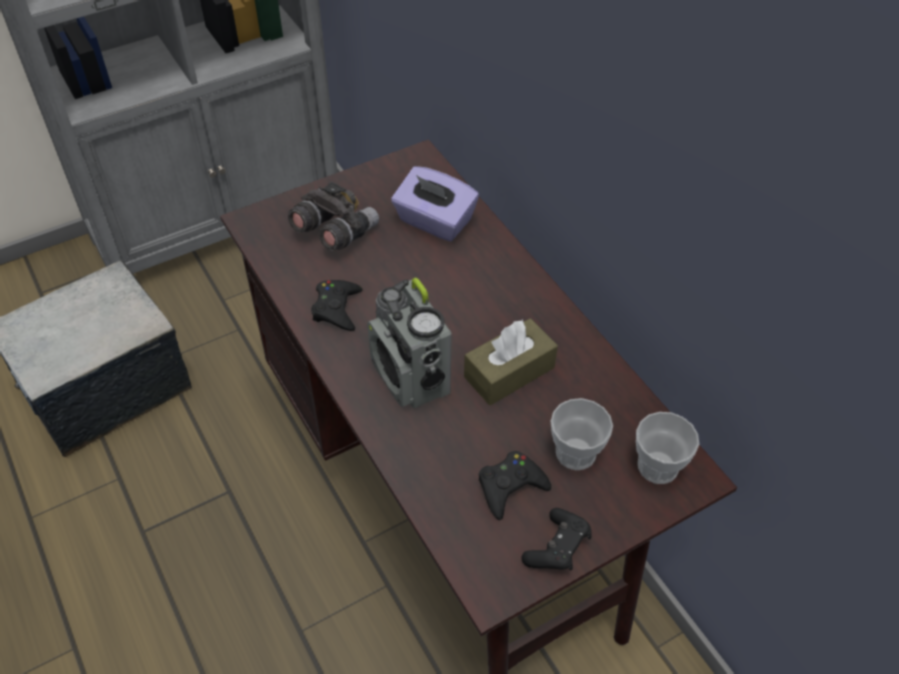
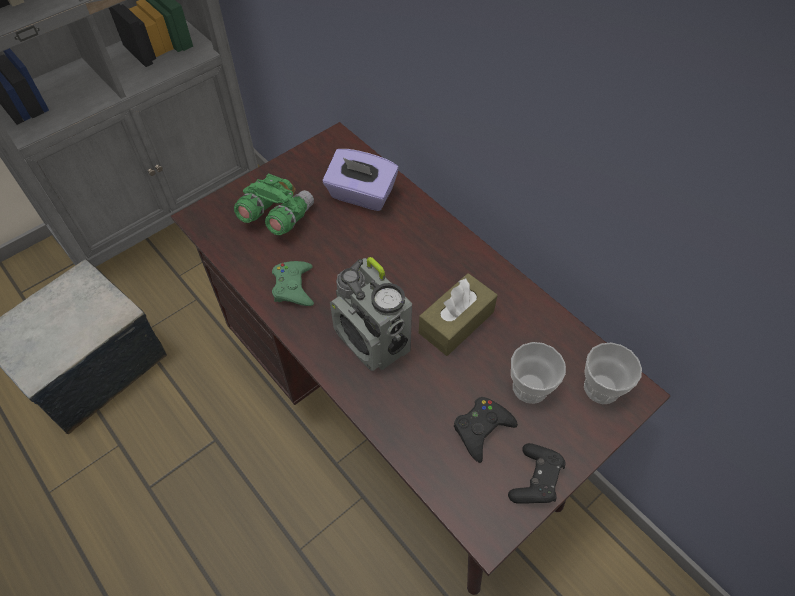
camera: 10 degrees left, 5 degrees up
grey binoculars [288,181,379,251] -> green binoculars [234,173,314,235]
black game controller [311,280,363,331] -> green game controller [272,261,314,306]

